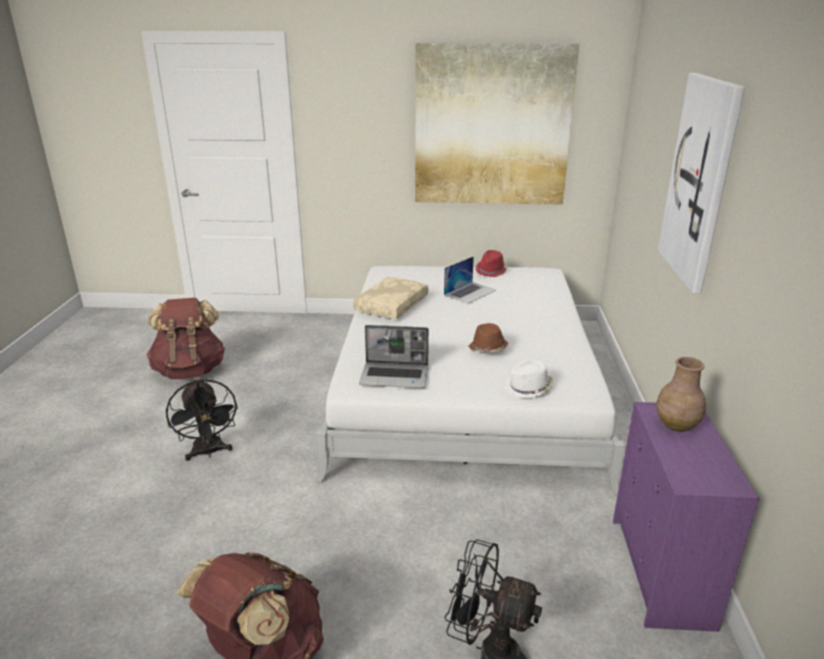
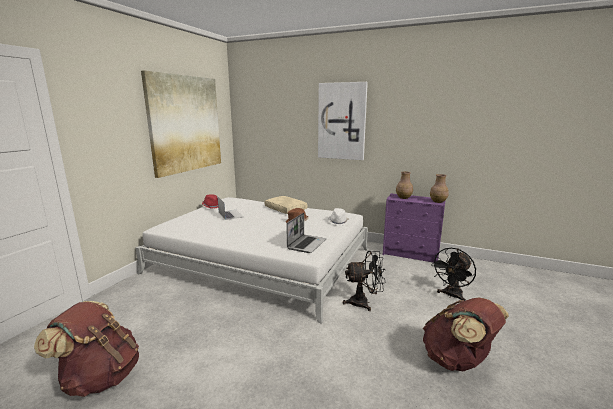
camera: 70 degrees left, 10 degrees down
black fan [166,380,238,461] -> black fan moved to [343,251,386,311]
beige pillow [353,277,429,319] -> beige pillow moved to [264,196,307,214]
none -> brown vase [430,174,449,203]

